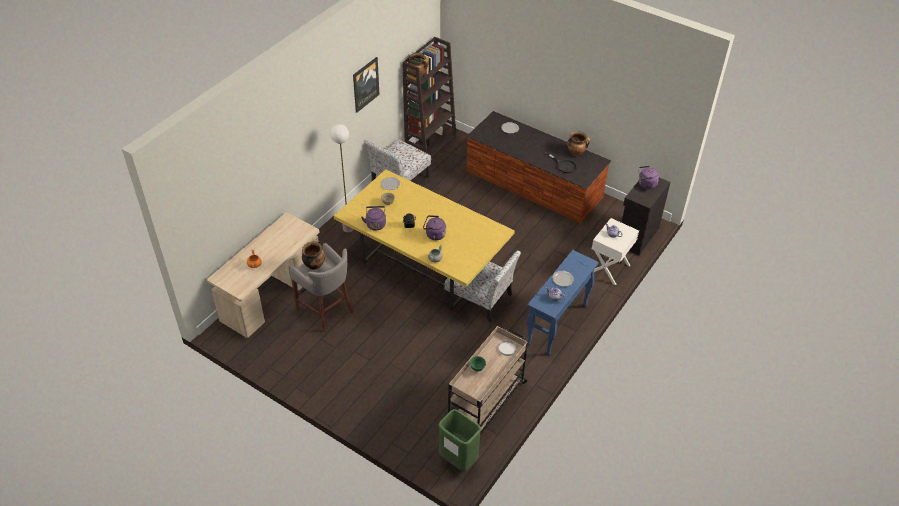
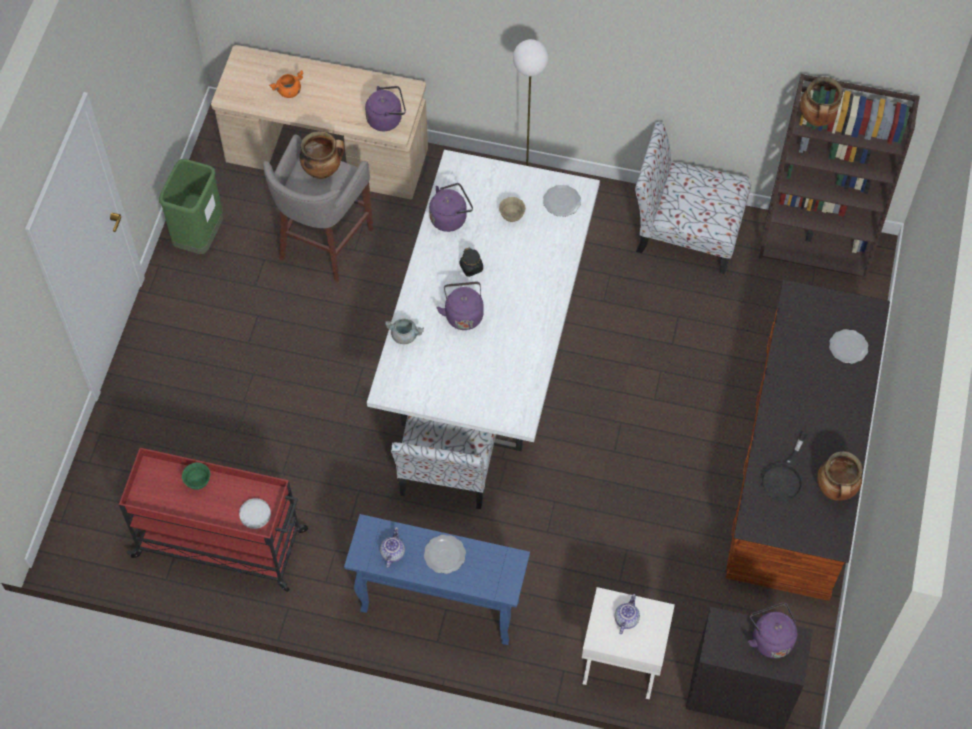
camera: 70 degrees right, 15 degrees up
yellow dining table [334,169,515,311] -> white dining table [367,150,600,451]
picture [353,57,380,113] -> none
green trash can [438,409,481,472] -> green trash can moved to [159,159,223,254]
beige cart [448,326,528,444] -> red cart [119,448,308,592]
none -> purple kettle [365,86,406,131]

